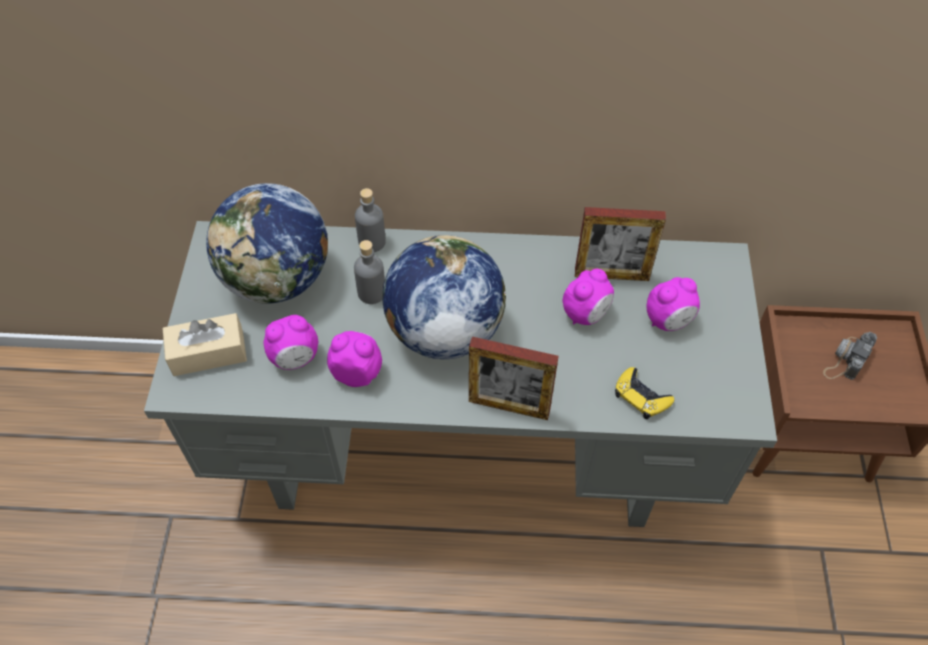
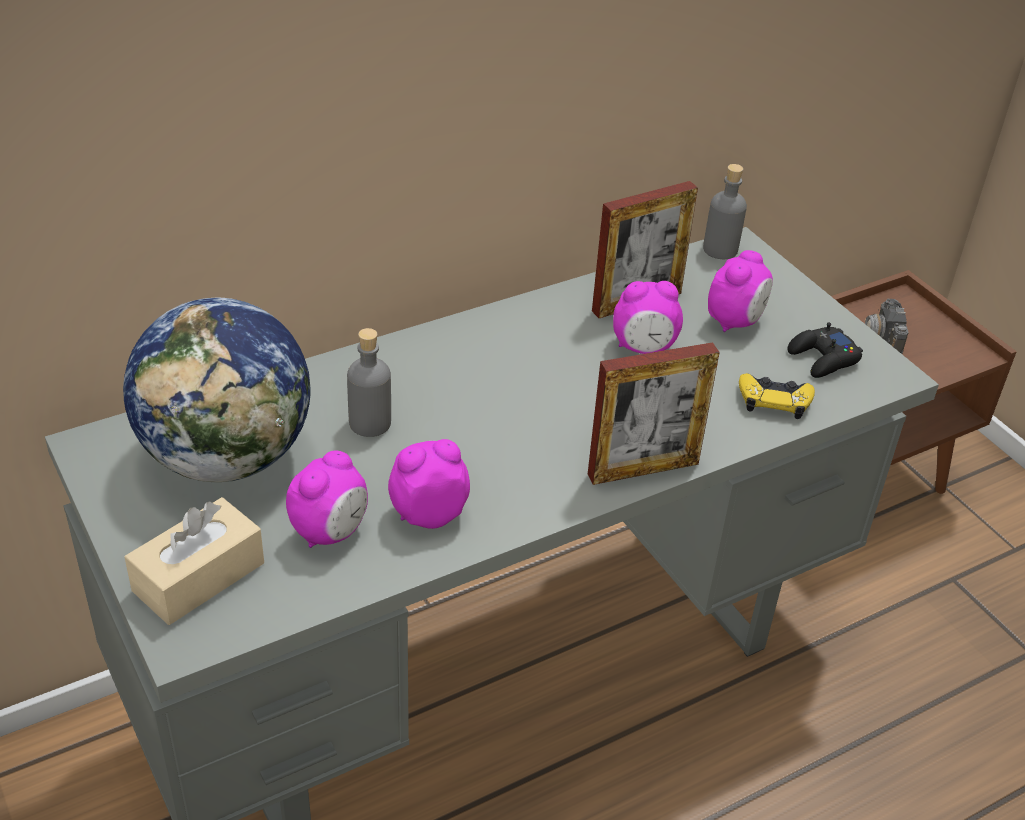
camera: 35 degrees left, 15 degrees down
grey bottle [355,188,386,252] -> grey bottle moved to [703,164,747,259]
globe [382,235,506,359] -> none
alarm clock [563,269,614,325] -> alarm clock turned 75 degrees clockwise [613,281,683,354]
none -> black game controller [787,322,863,378]

